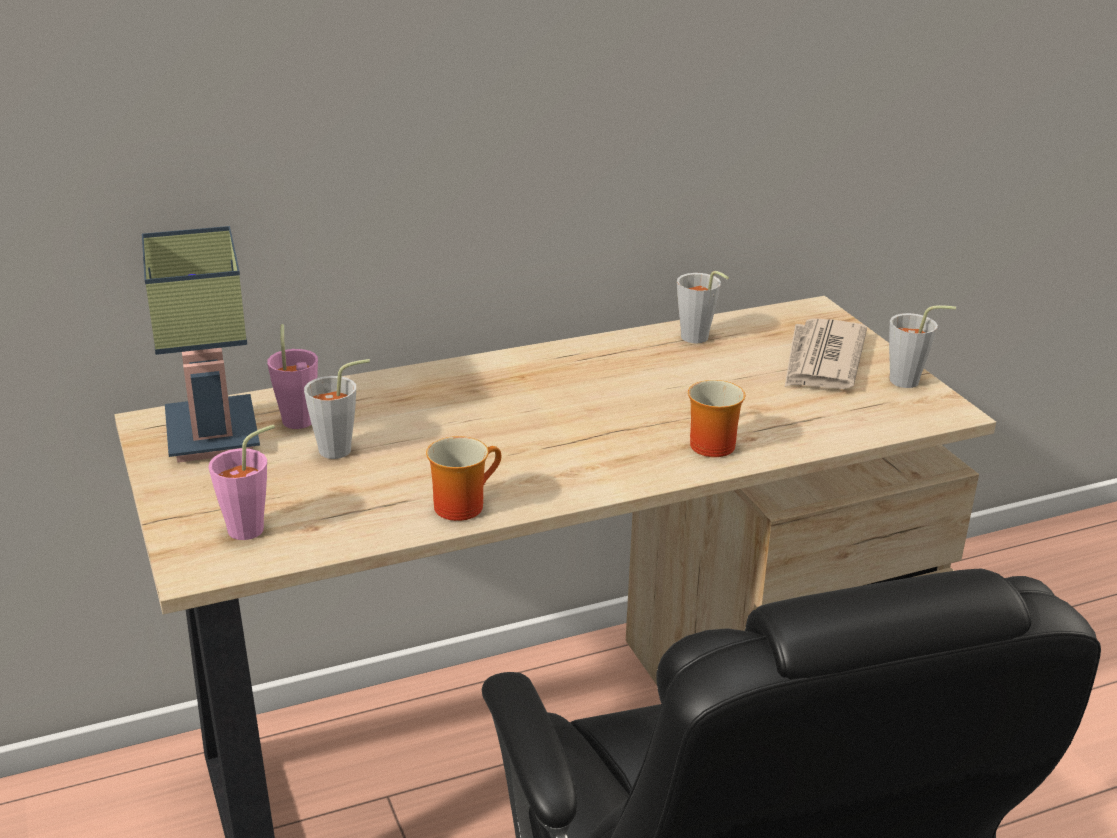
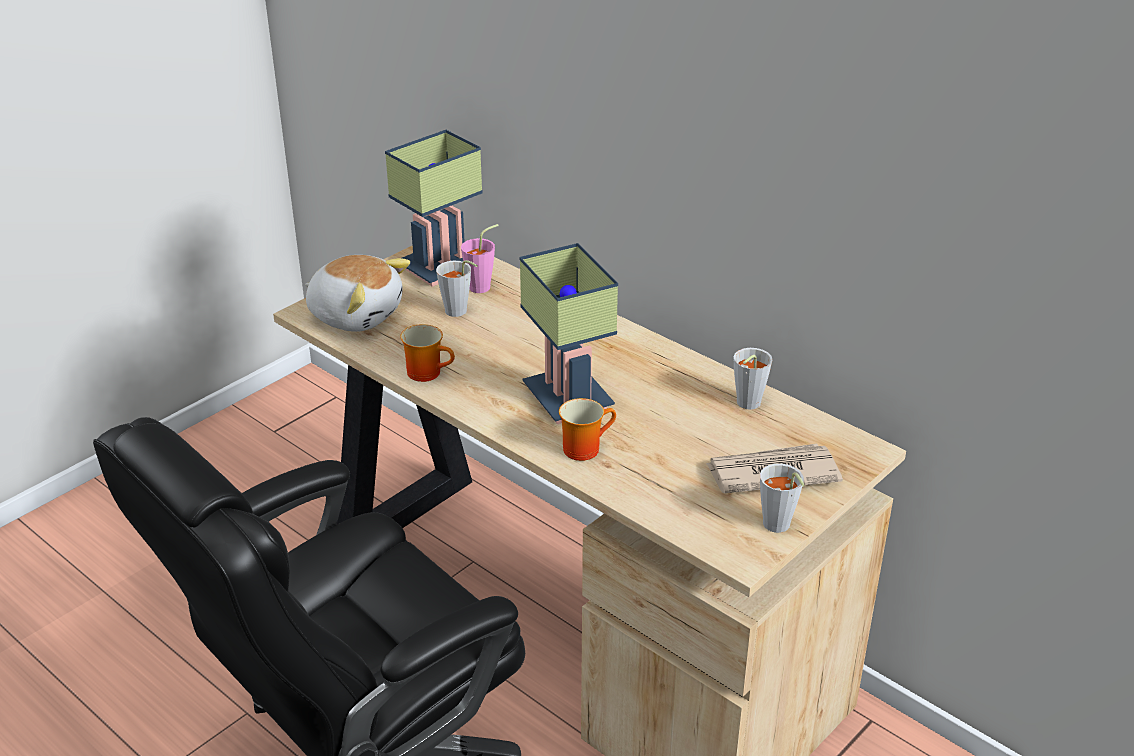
camera: 65 degrees right, 5 degrees up
pink cup [208,425,275,540] -> plush toy [305,255,410,332]
none -> table lamp [519,243,618,424]

